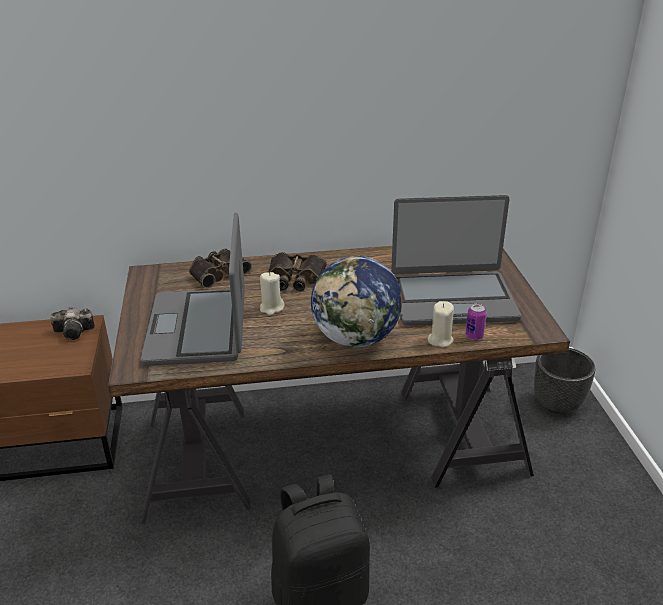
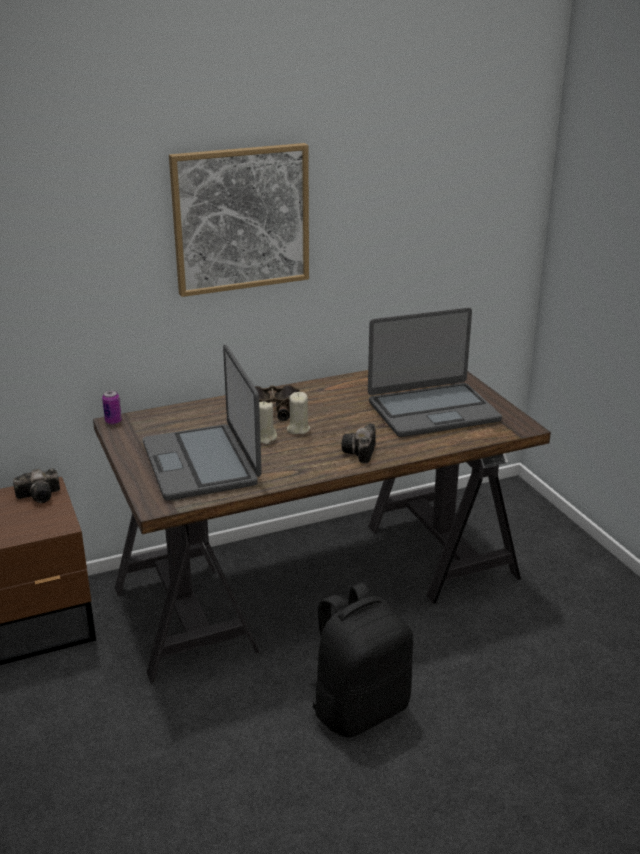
camera: 15 degrees left, 5 degrees down
binoculars [189,248,252,288] -> none
globe [311,256,402,348] -> camera [342,424,376,464]
beige candle [428,301,454,347] -> beige candle moved to [287,392,310,434]
can [465,303,487,340] -> can moved to [102,390,122,425]
black planter [534,348,596,414] -> none
none -> picture [169,143,309,297]

